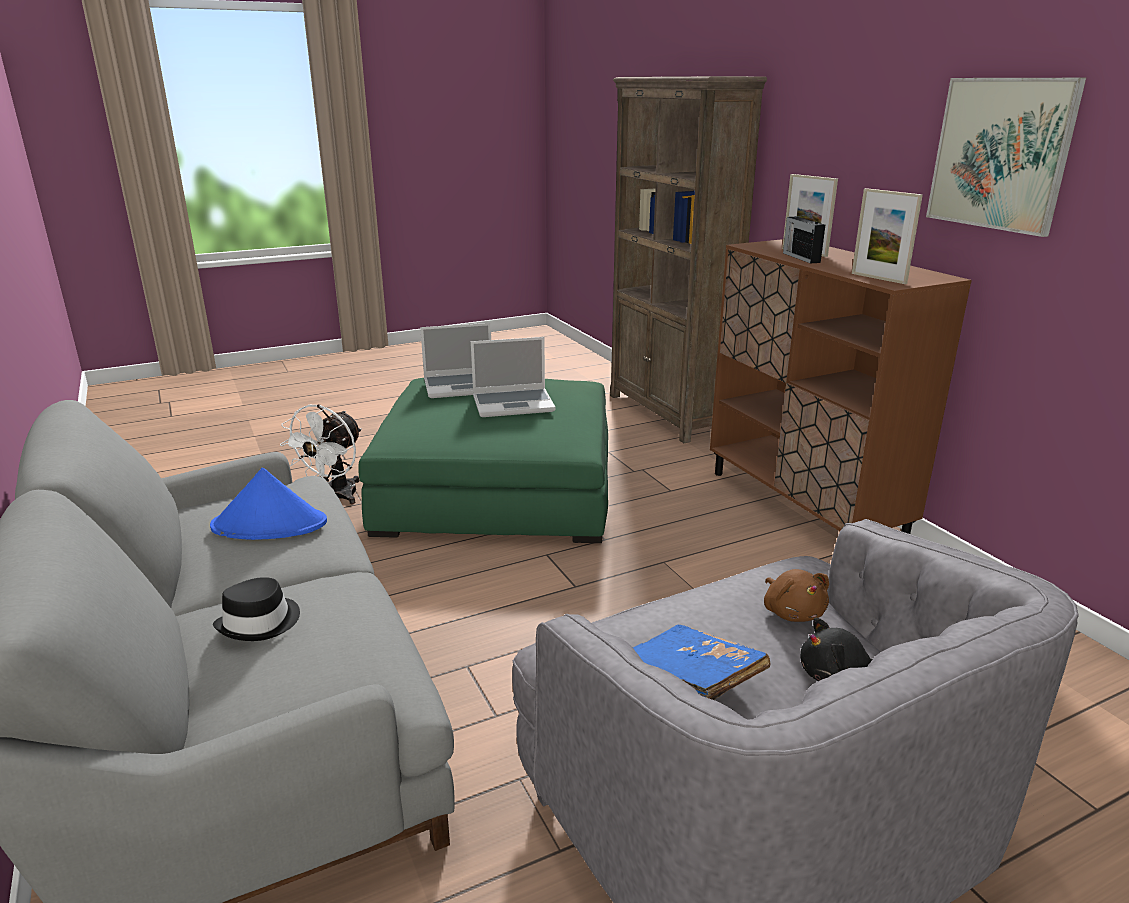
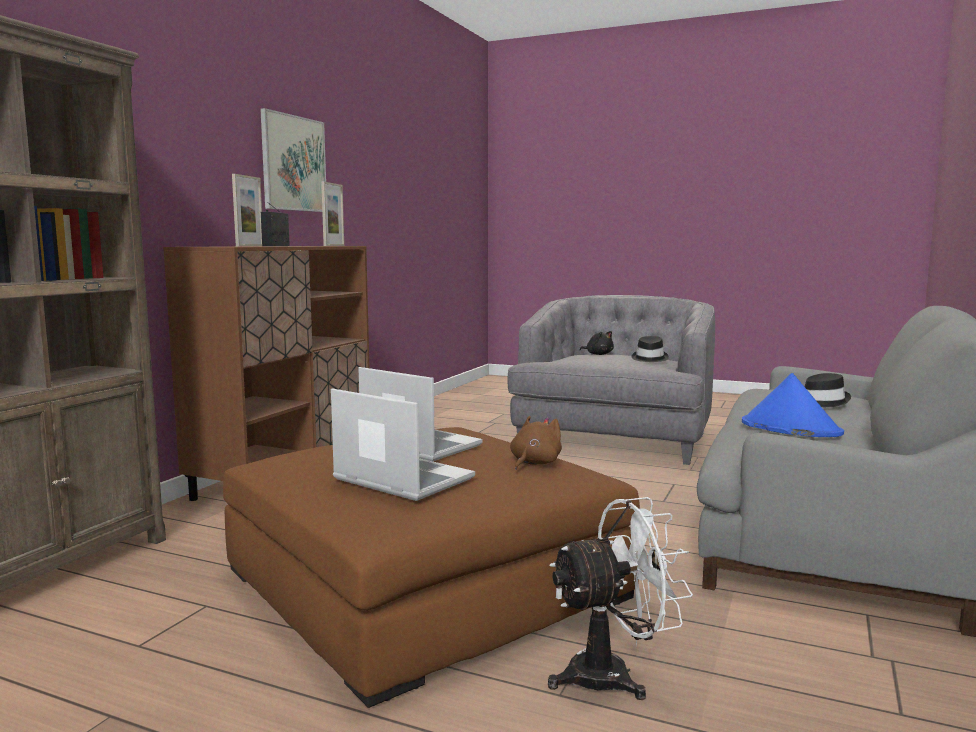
camera: 130 degrees left, 15 degrees down
green ottoman [358,378,608,543] -> brown ottoman [223,427,640,708]
blue book [633,625,770,700] -> black hat [632,336,669,362]
brown plush toy [764,569,829,622] -> brown plush toy moved to [510,416,562,470]
radio [783,213,825,263] -> radio turned 150 degrees clockwise [261,204,290,246]

